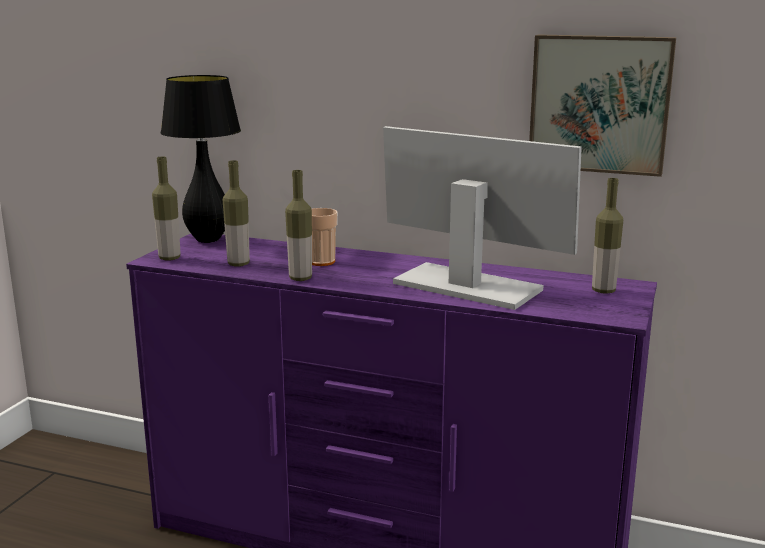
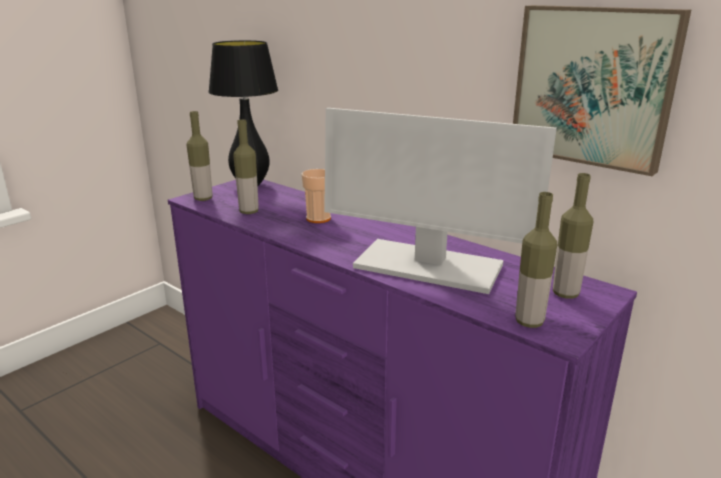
camera: 20 degrees right, 5 degrees up
bottle [285,170,312,281] -> bottle moved to [515,192,557,328]
monitor [383,126,582,310] -> monitor turned 150 degrees clockwise [324,108,557,294]

